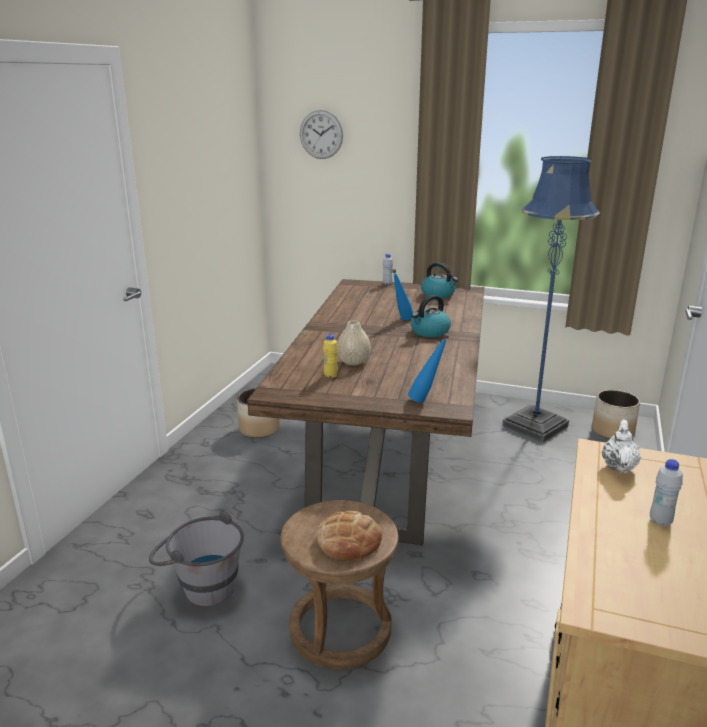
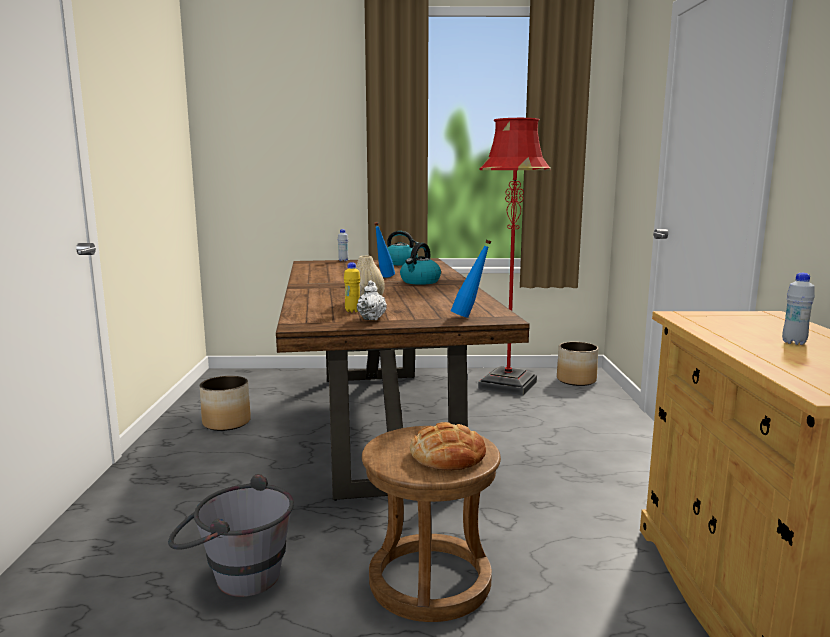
camera: 20 degrees left, 10 degrees down
wall clock [300,110,343,159] -> none
blue floor lamp [502,156,600,443] -> red floor lamp [478,118,551,396]
white teapot [602,420,641,473] -> white teapot moved to [357,280,387,320]

